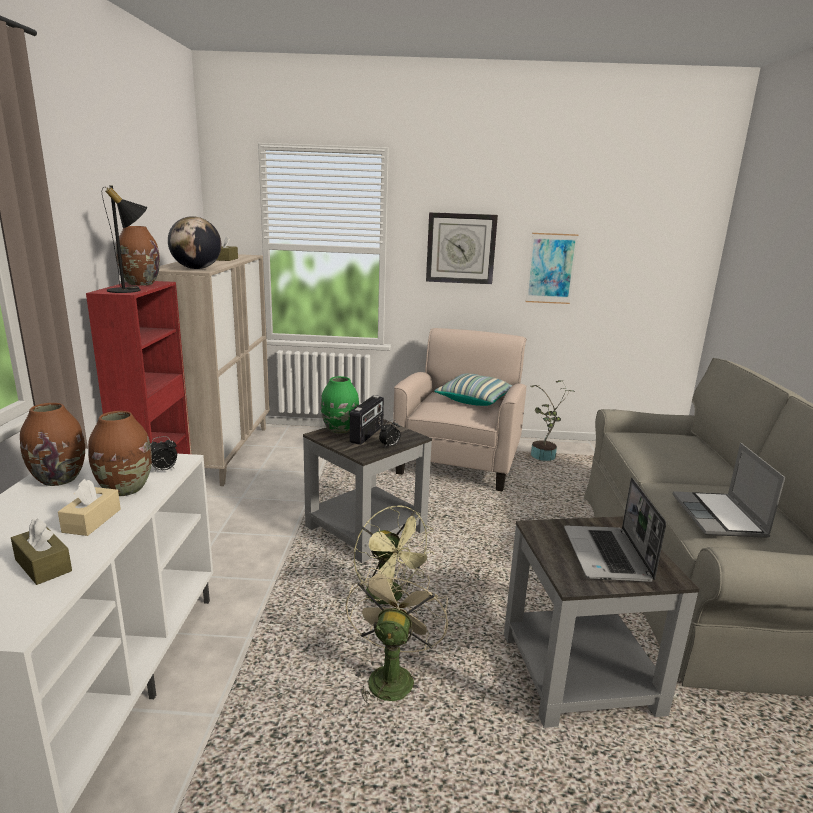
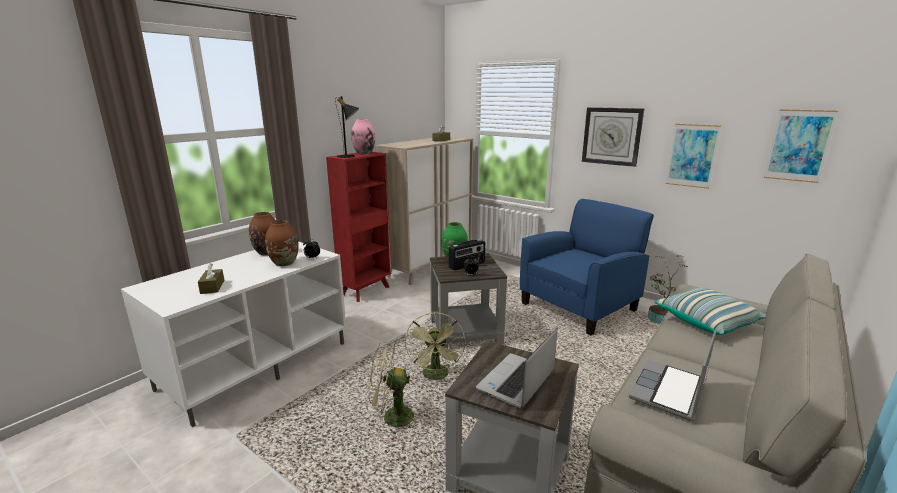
camera: 35 degrees right, 0 degrees up
beige tissue box [58,479,121,536] -> none
brown vase [116,226,160,286] -> pink vase [351,119,375,154]
globe [168,216,221,269] -> none
beige fan [346,565,448,704] -> beige fan turned 135 degrees counterclockwise [367,341,418,434]
beige armchair [393,328,527,492] -> blue armchair [520,199,654,336]
pillow [434,373,512,406] -> pillow moved to [654,288,766,335]
none -> picture [764,109,838,183]

